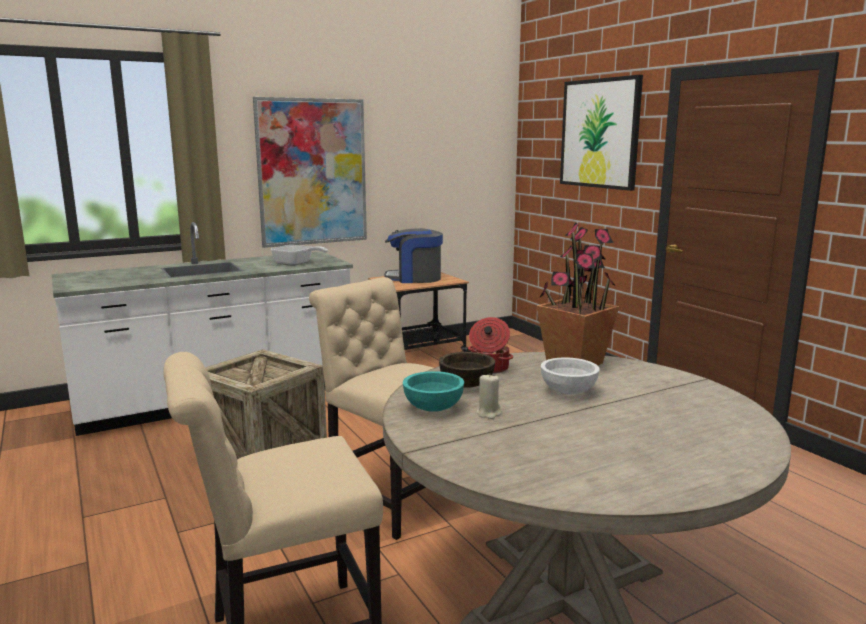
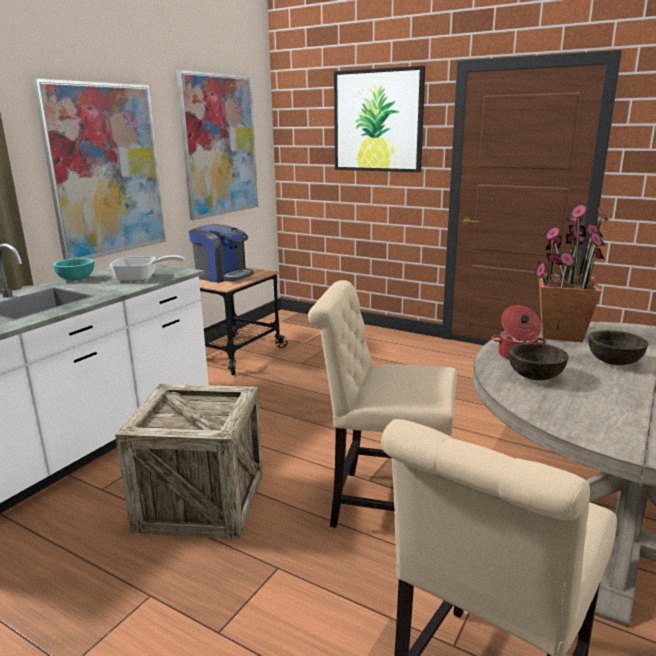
camera: 30 degrees left, 5 degrees up
coffee machine [384,228,443,283] -> coffee machine turned 120 degrees counterclockwise [189,224,254,283]
turquoise bowl [403,371,464,412] -> turquoise bowl moved to [53,258,94,280]
beige candle [477,373,502,419] -> none
white bowl [541,358,600,395] -> brown bowl [589,330,648,365]
none -> picture [176,70,258,220]

